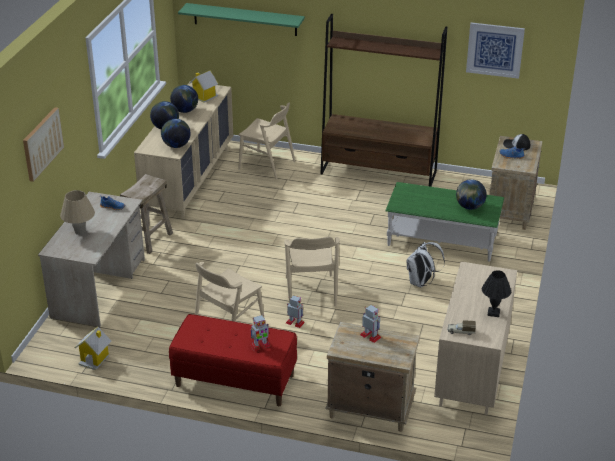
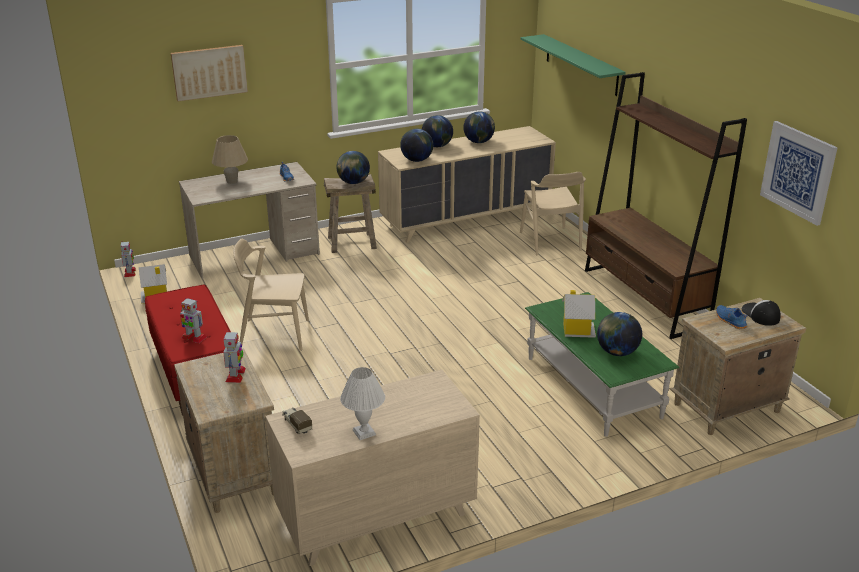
camera: 50 degrees right, 5 degrees down
toy house [189,70,218,103] -> toy house moved to [562,290,596,338]
beige chair [284,237,340,307] -> none
toy robot [286,295,305,328] -> toy robot moved to [121,241,136,277]
white backpack [407,242,445,287] -> none
black table lamp [482,270,511,317] -> white table lamp [340,367,385,440]
none -> globe [337,151,370,184]

